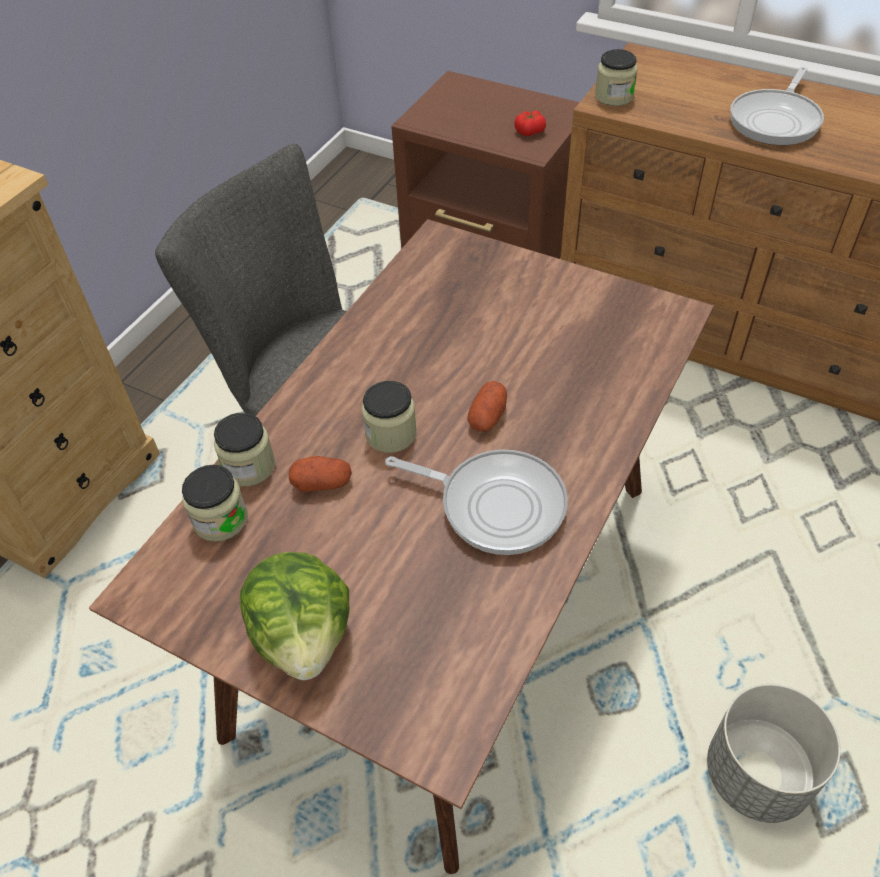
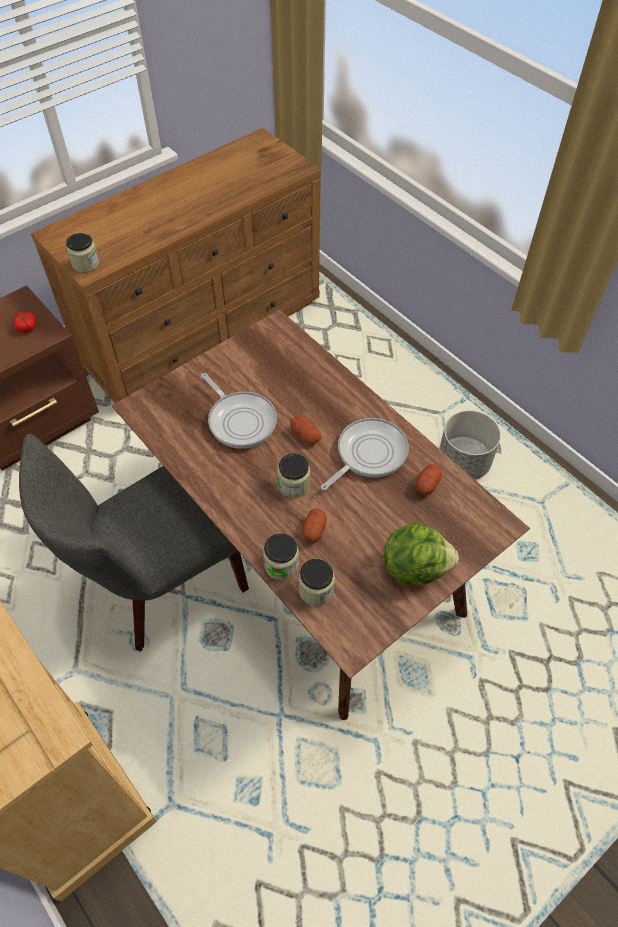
camera: 70 degrees left, 5 degrees up
frying pan [730,67,824,145] -> frying pan moved to [201,373,277,449]
none -> potato [416,464,442,495]

